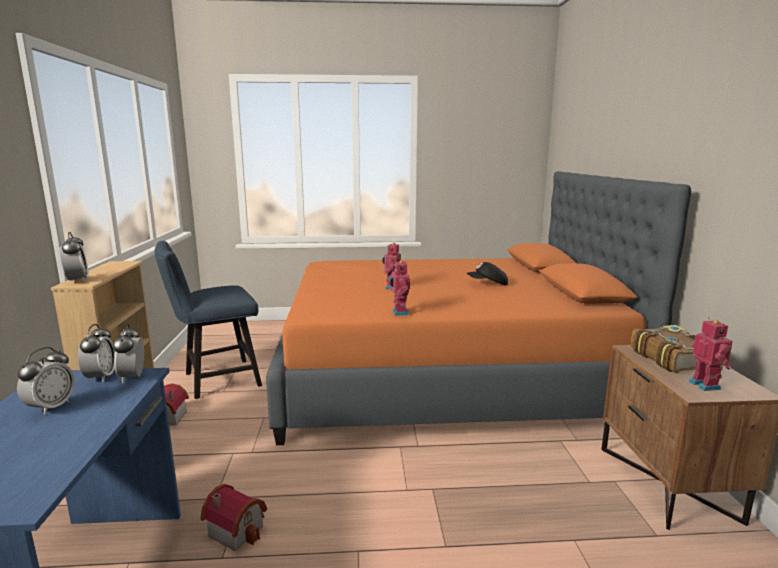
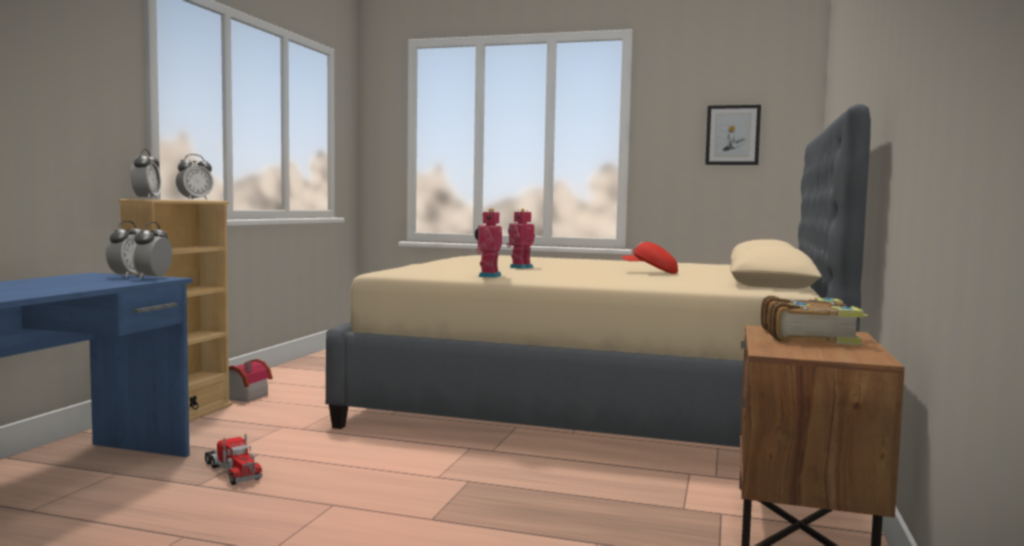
camera: 20 degrees right, 10 degrees down
alarm clock [17,347,75,415] -> alarm clock moved to [176,154,213,200]
blue chair [155,241,262,399] -> none
toy house [201,484,267,551] -> toy truck [205,434,263,485]
orange bed [266,171,691,445] -> beige bed [325,104,871,447]
black cap [467,262,508,285] -> red cap [621,242,678,274]
toy robot [688,318,733,391] -> none
none -> picture [705,105,761,165]

